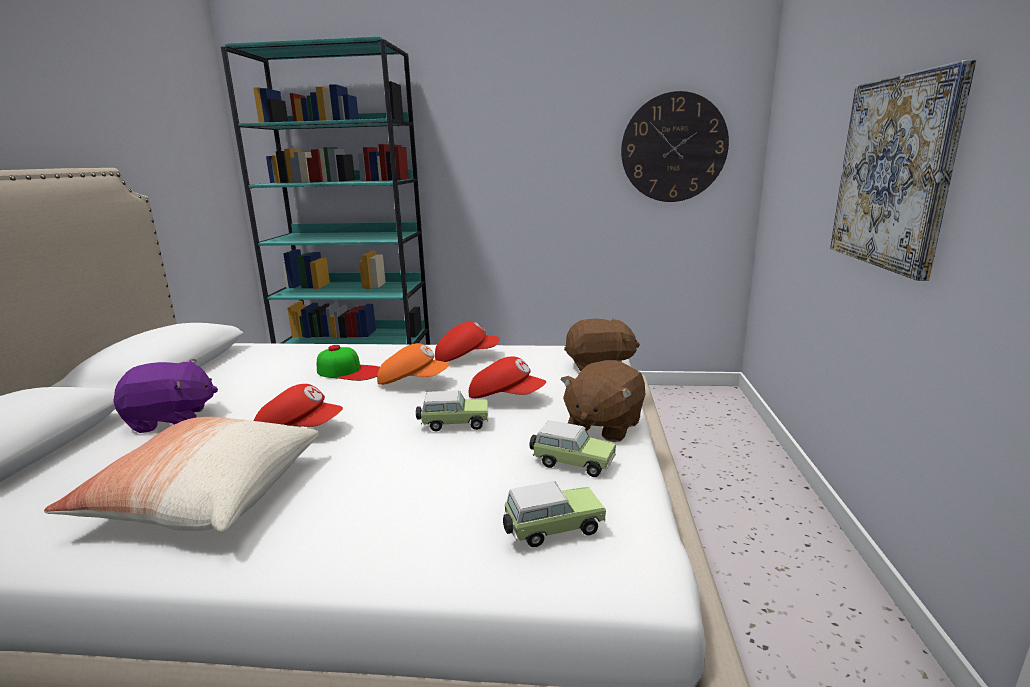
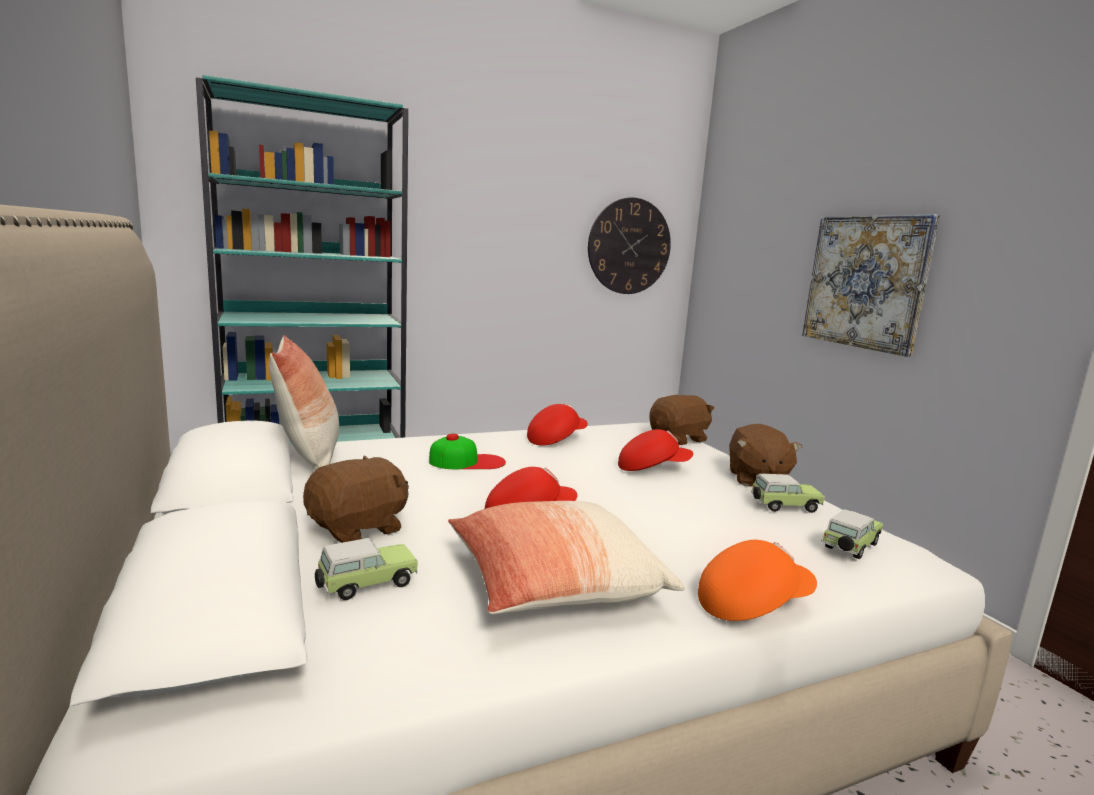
camera: 30 degrees left, 5 degrees down
purple plush toy [113,359,218,433] -> brown plush toy [303,455,409,543]
orange cap [377,343,450,385] -> orange cap moved to [698,540,817,621]
toy car [416,391,488,432] -> toy car moved to [315,538,418,600]
none -> pillow [269,335,339,470]

